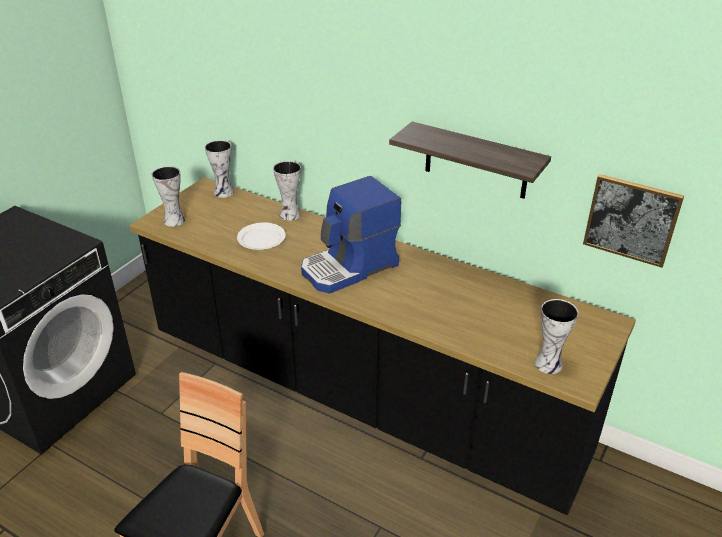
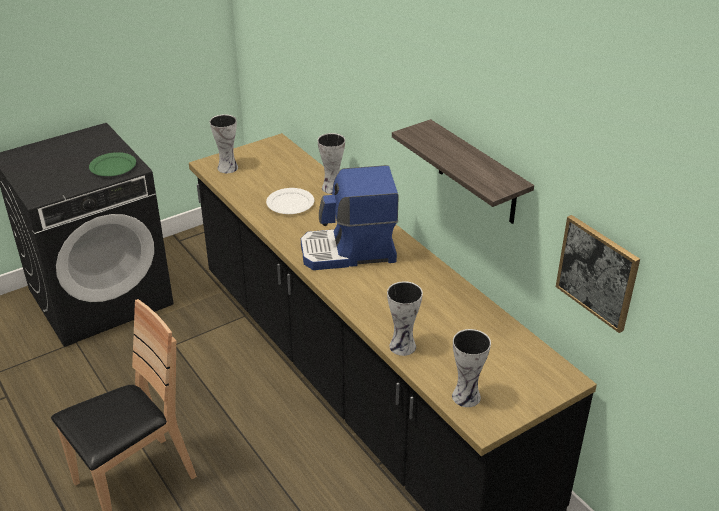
camera: 25 degrees right, 0 degrees up
vase [205,140,234,198] -> vase moved to [387,281,423,356]
none -> green plate [89,152,136,176]

